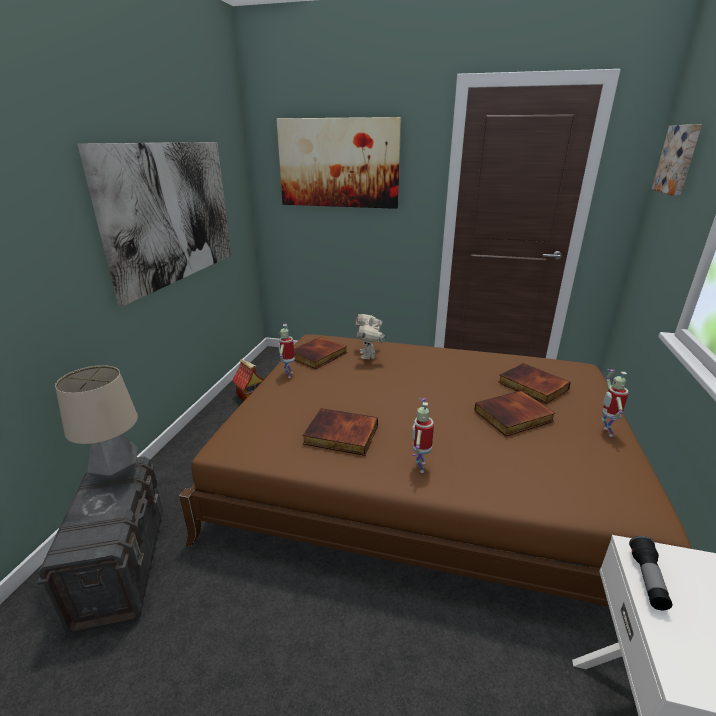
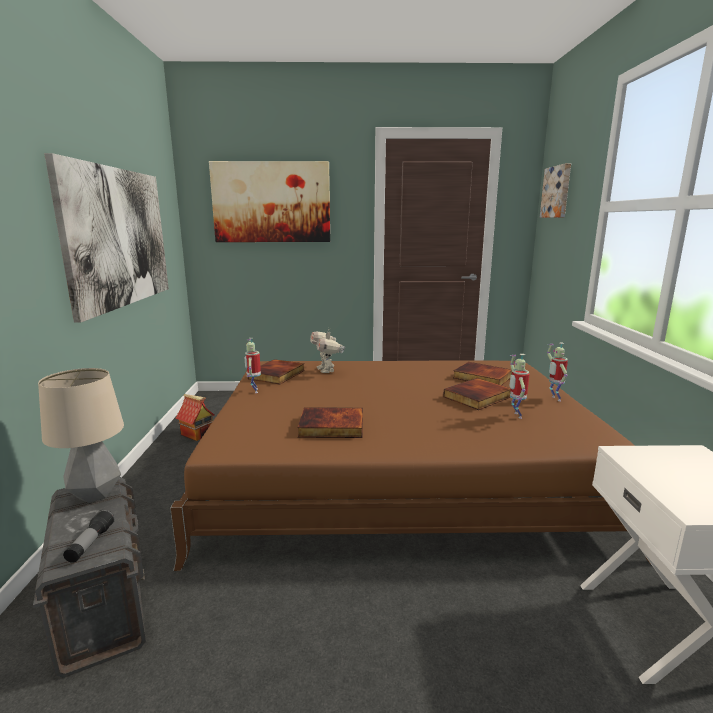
camera: 15 degrees left, 10 degrees down
toy robot [412,398,434,473] -> toy robot moved to [510,354,529,419]
flashlight [629,536,673,610] -> flashlight moved to [63,510,115,563]

